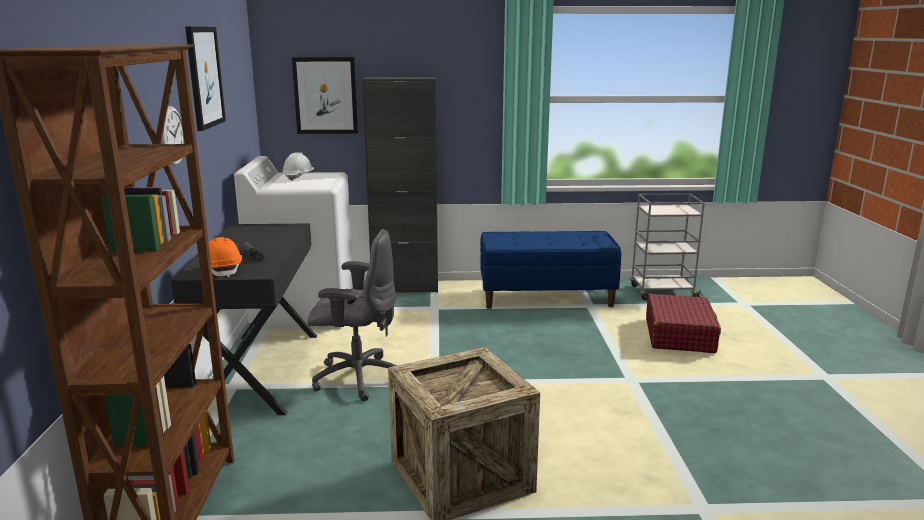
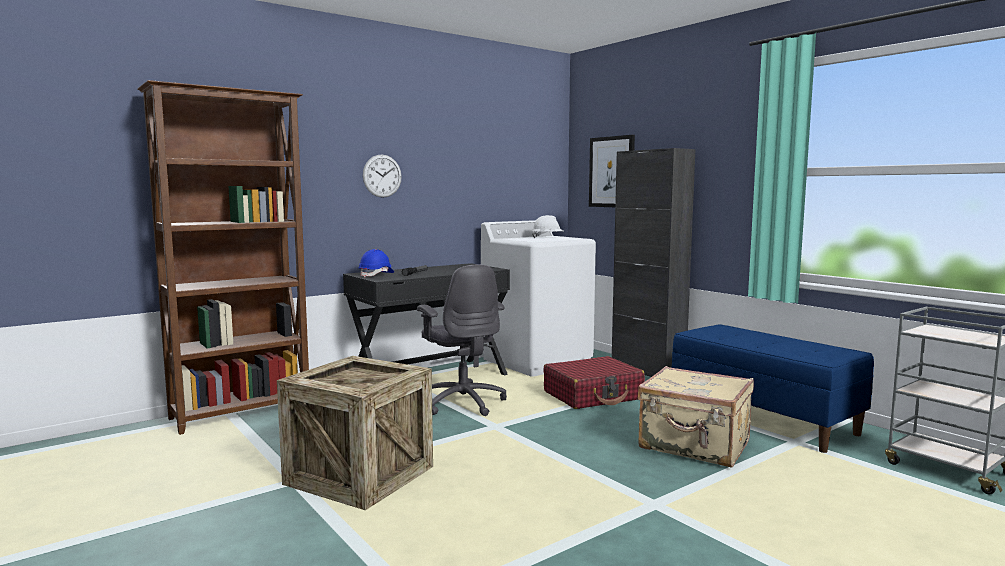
camera: 55 degrees right, 10 degrees down
picture [185,27,226,131] -> none
orange hard hat [208,237,242,277] -> blue hard hat [358,249,394,277]
red suitcase [646,294,721,353] -> red suitcase moved to [543,356,645,409]
none -> beige suitcase [638,366,754,468]

